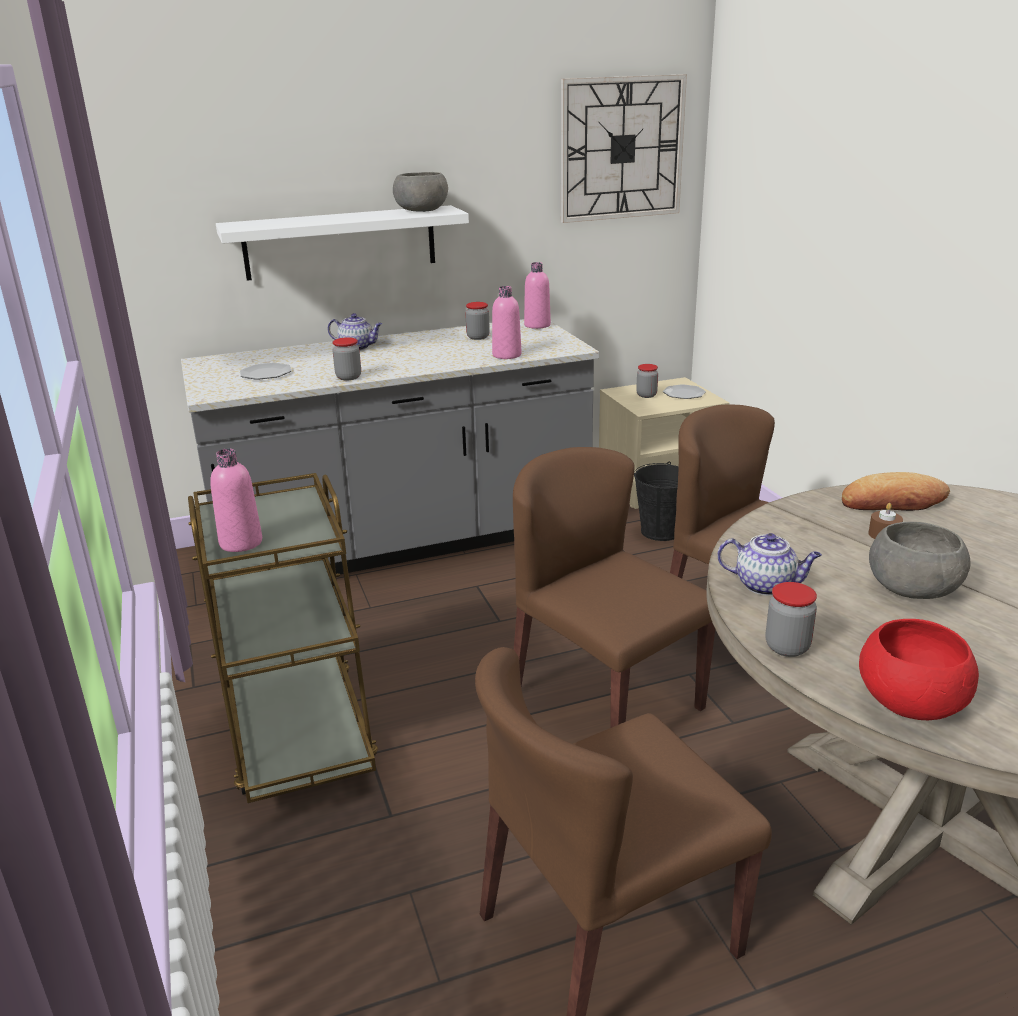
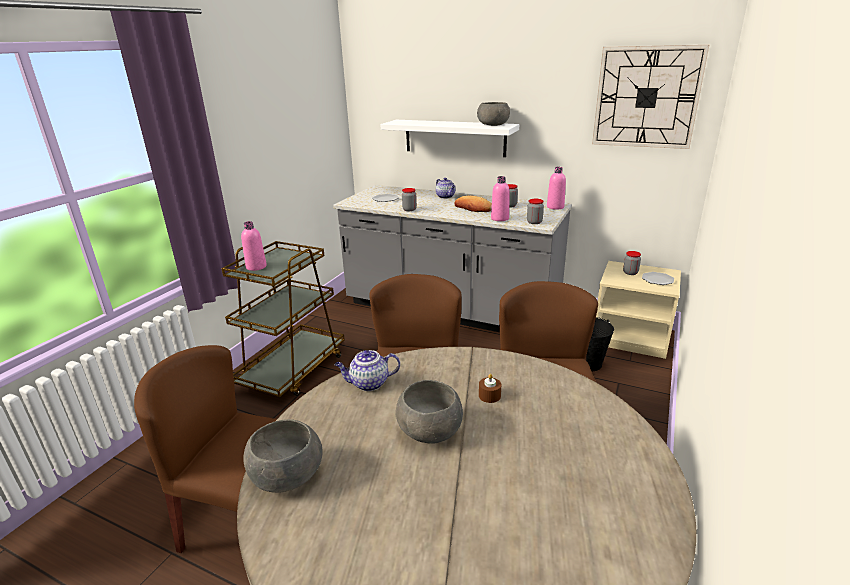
camera: 45 degrees right, 0 degrees up
teapot [717,533,822,596] -> teapot turned 105 degrees clockwise [334,350,400,391]
jar [766,582,817,657] -> jar moved to [527,199,544,224]
bread [842,472,950,511] -> bread moved to [454,195,492,212]
red bowl [859,619,979,720] -> grey bowl [243,419,323,493]

